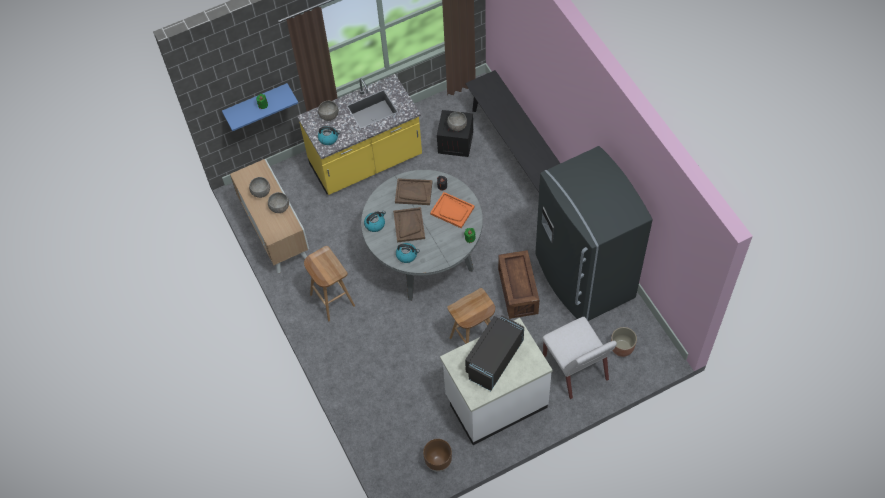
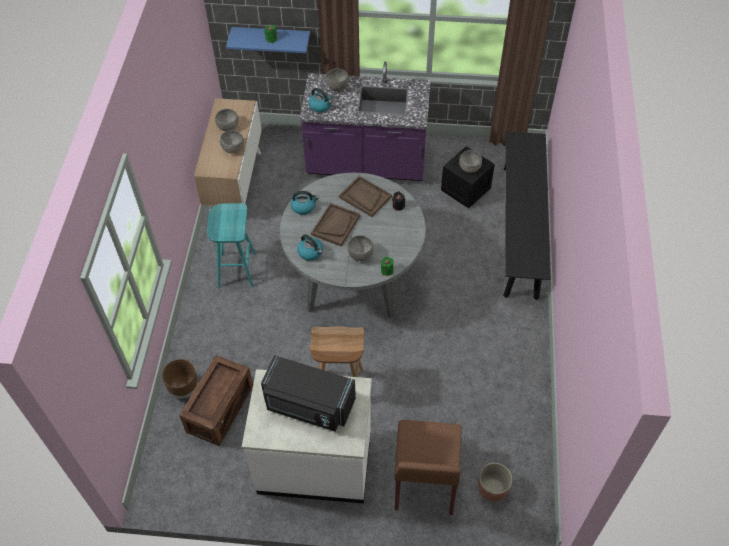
camera: 30 degrees right, 5 degrees down
yellow counter [297,74,422,195] -> purple counter [299,62,430,181]
brown stool [304,246,355,321] -> turquoise stool [207,203,256,287]
brown planter [423,439,452,472] -> brown planter moved to [162,359,198,399]
orange tray [430,192,475,228] -> none
black microwave [465,315,524,391] -> black microwave turned 135 degrees counterclockwise [261,355,356,432]
crate [498,250,539,319] -> crate moved to [179,355,253,446]
grey fridge [535,146,653,321] -> none
white chair [542,317,617,399] -> brown chair [395,420,462,515]
none -> grey bowl [348,235,374,261]

